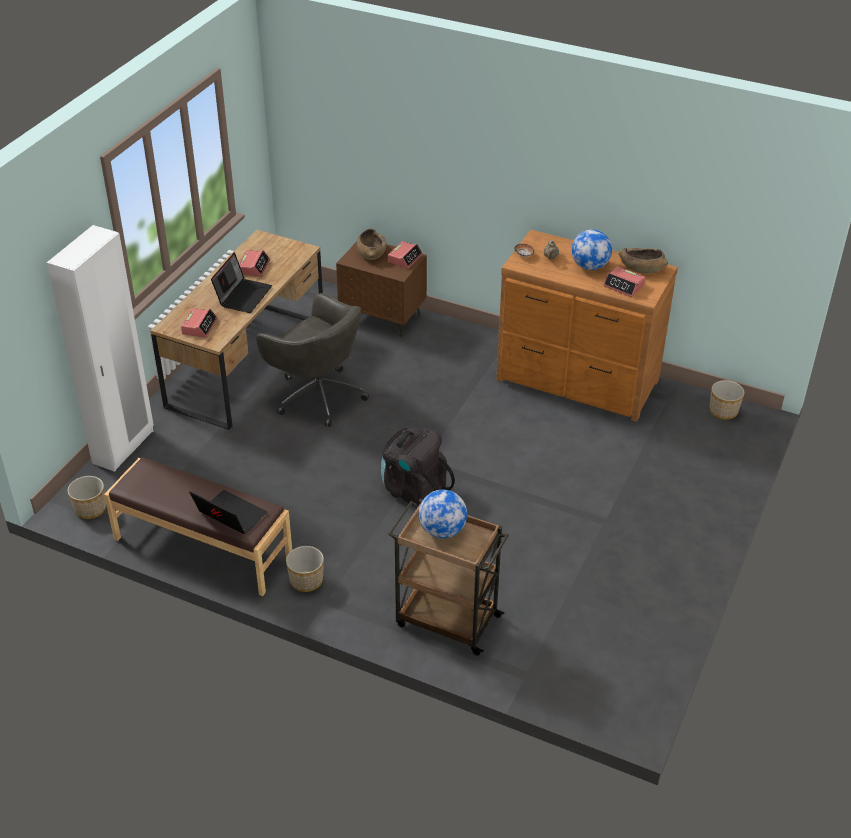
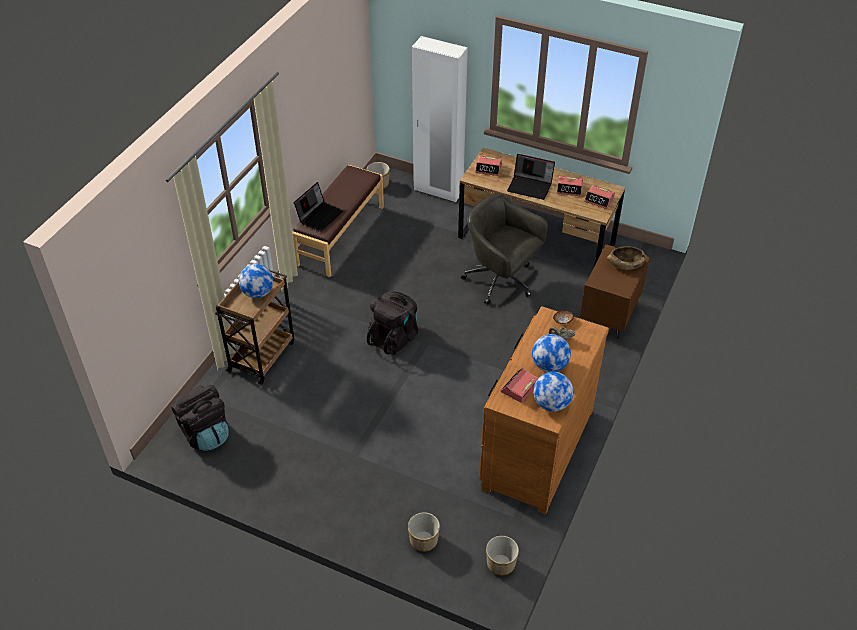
camera: 90 degrees right, 5 degrees up
grey office chair [256,293,369,427] -> grey office chair turned 90 degrees clockwise [461,194,548,305]
planter [286,546,324,592] -> planter moved to [408,512,440,552]
alarm clock [388,241,423,269] -> alarm clock moved to [584,185,615,209]
brown bowl [619,247,668,274] -> globe [533,372,573,412]
none -> black backpack [171,385,229,451]

